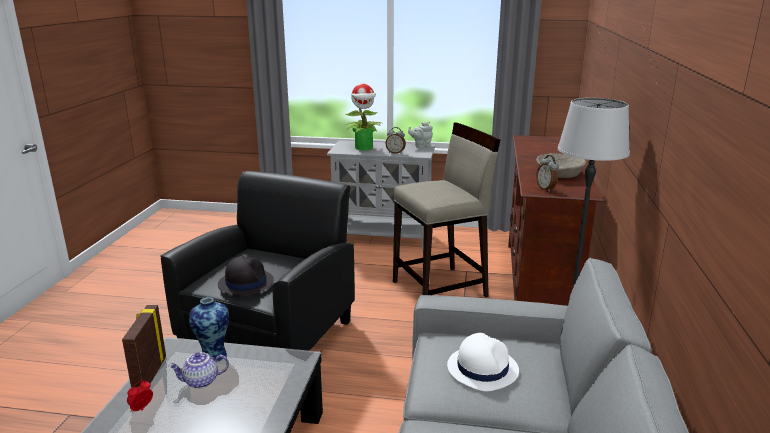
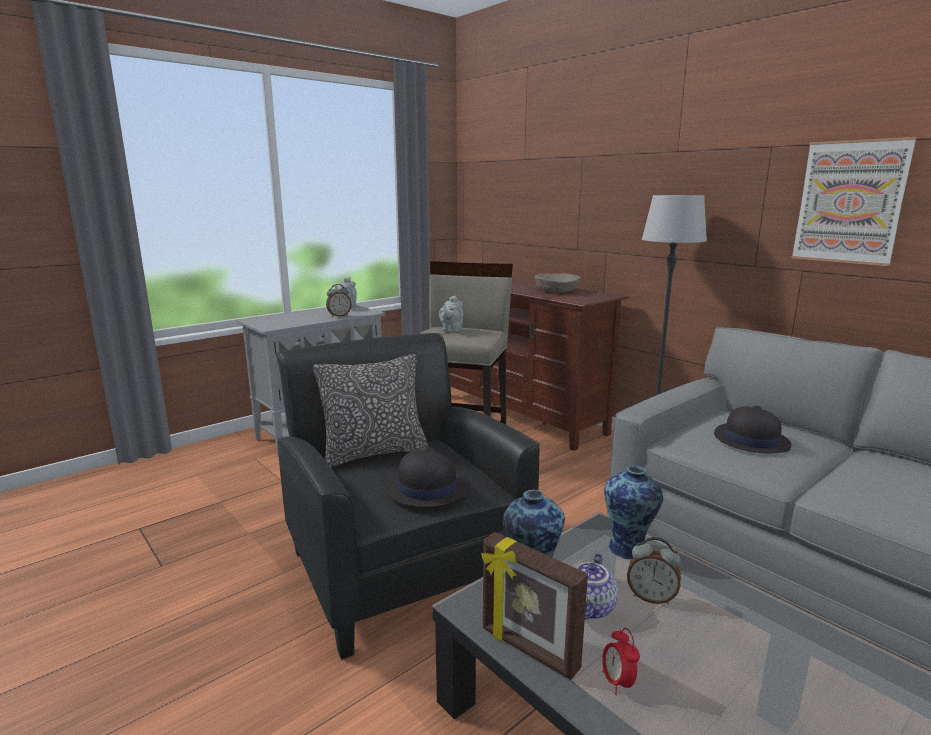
camera: 50 degrees left, 5 degrees down
potted plant [344,84,382,150] -> none
white hat [447,333,519,391] -> black hat [714,406,791,453]
alarm clock [536,155,559,192] -> alarm clock moved to [627,537,681,604]
none -> pillow [313,354,428,467]
none -> grey teapot [439,296,463,333]
none -> vase [604,465,663,559]
none -> picture [791,137,917,266]

